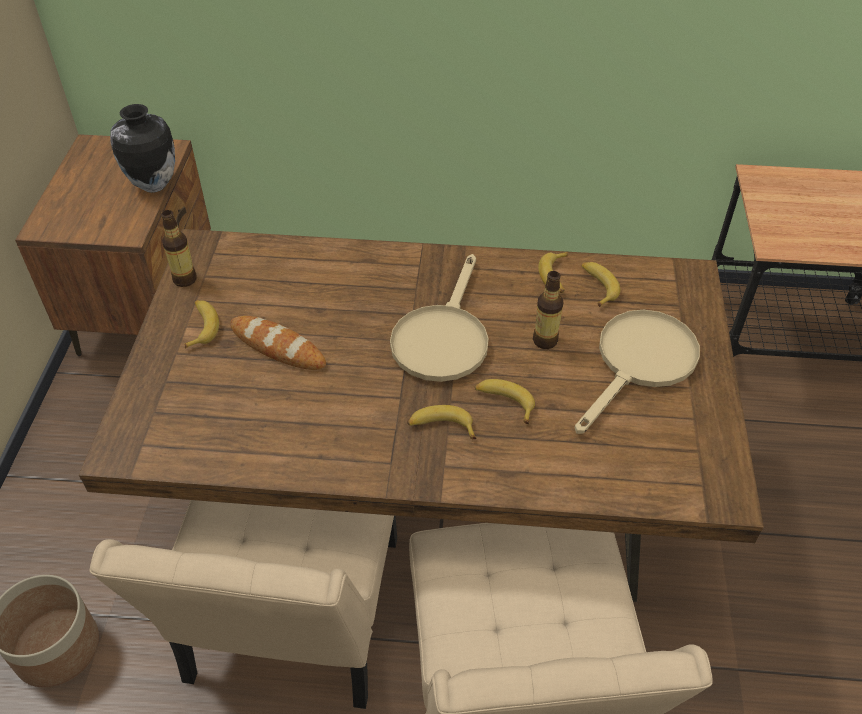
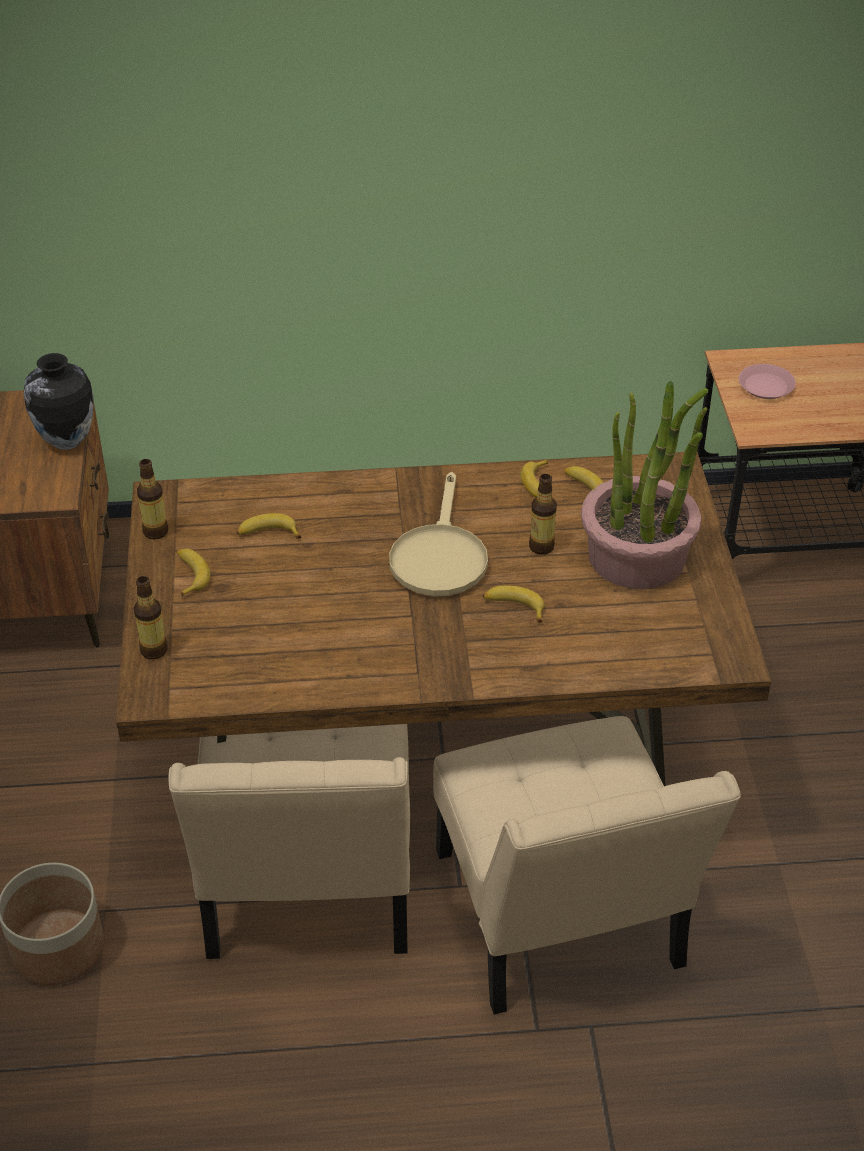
camera: 10 degrees left, 5 degrees down
bread [230,316,326,370] -> none
banana [407,405,477,439] -> banana moved to [236,513,301,539]
beige frying pan [575,310,700,434] -> potted plant [581,381,708,589]
none -> bottle [134,576,167,659]
none -> pink plate [739,364,796,399]

